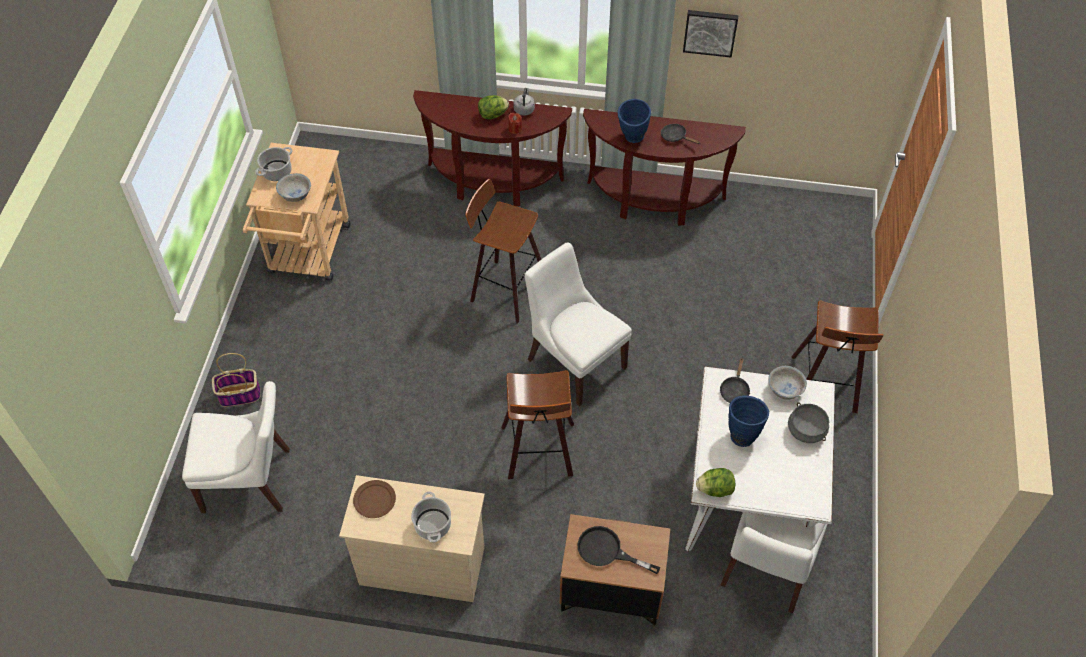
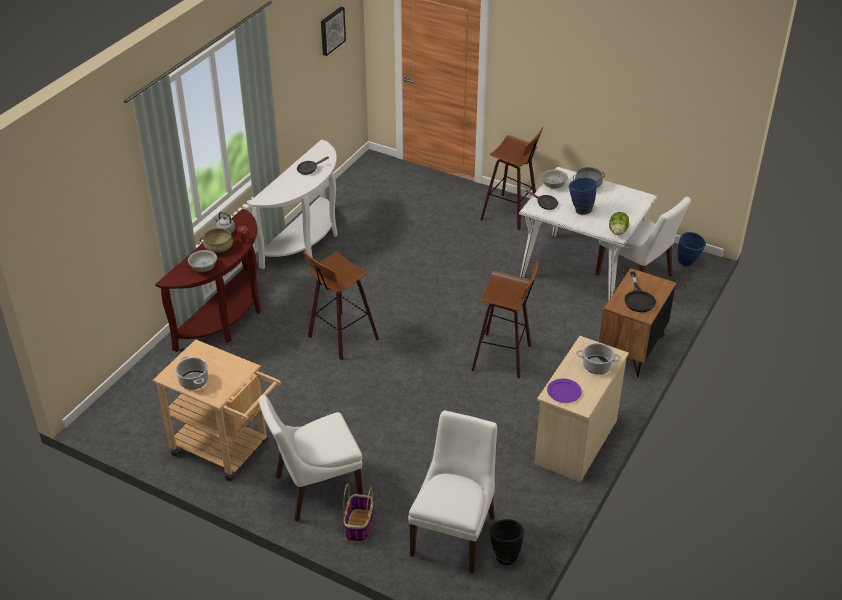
camera: 70 degrees left, 15 degrees down
white bowl [276,173,311,202] -> white bowl moved to [188,250,217,272]
brown plate [353,480,396,518] -> purple plate [547,379,582,403]
lettuce [478,95,509,119] -> beige cooking pot [200,228,235,253]
white chair [524,243,632,406] -> white chair moved to [259,395,363,522]
black frying pan [577,526,660,574] -> black frying pan turned 45 degrees counterclockwise [624,272,656,312]
brown console table [583,109,746,226] -> white console table [248,139,338,269]
blue vase [618,99,651,143] -> blue vase moved to [678,232,706,267]
picture [683,10,738,57] -> picture moved to [321,7,346,56]
none -> black vase [489,519,524,565]

